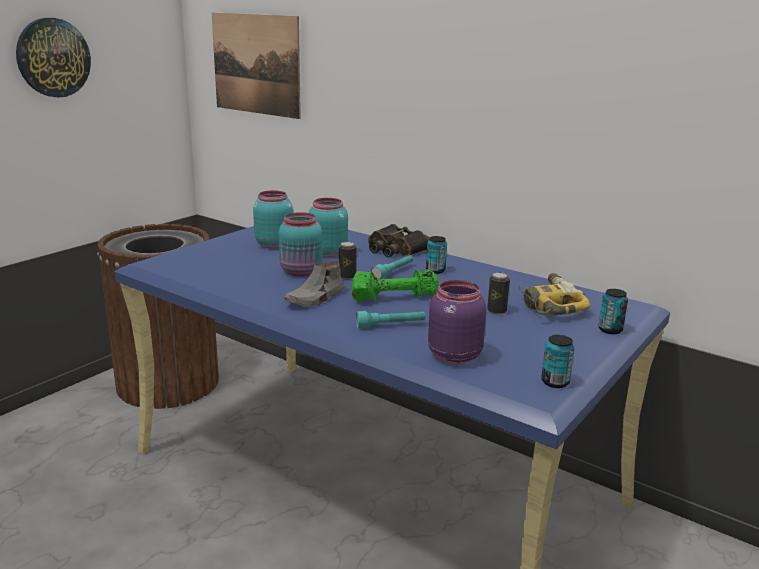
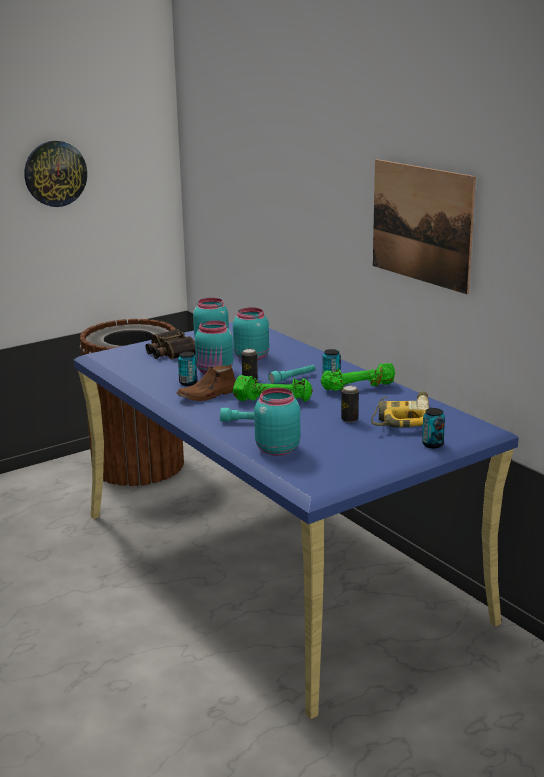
camera: 20 degrees right, 0 degrees up
picture [212,13,301,119] -> picture moved to [373,159,476,294]
grey shoe [283,261,344,306] -> brown shoe [177,365,236,401]
binoculars [368,224,429,258] -> binoculars moved to [146,329,196,359]
purple jar [428,280,487,364] -> turquoise jar [254,388,300,456]
can [541,335,574,388] -> can moved to [178,352,197,386]
none -> green dumbbell [321,363,395,391]

